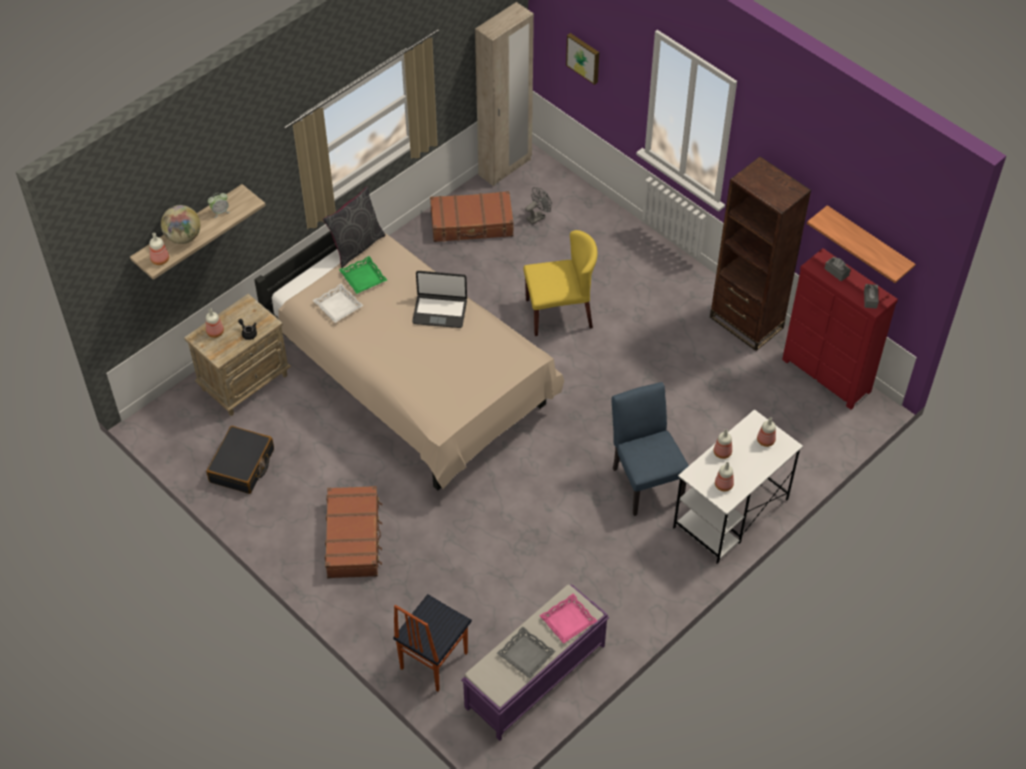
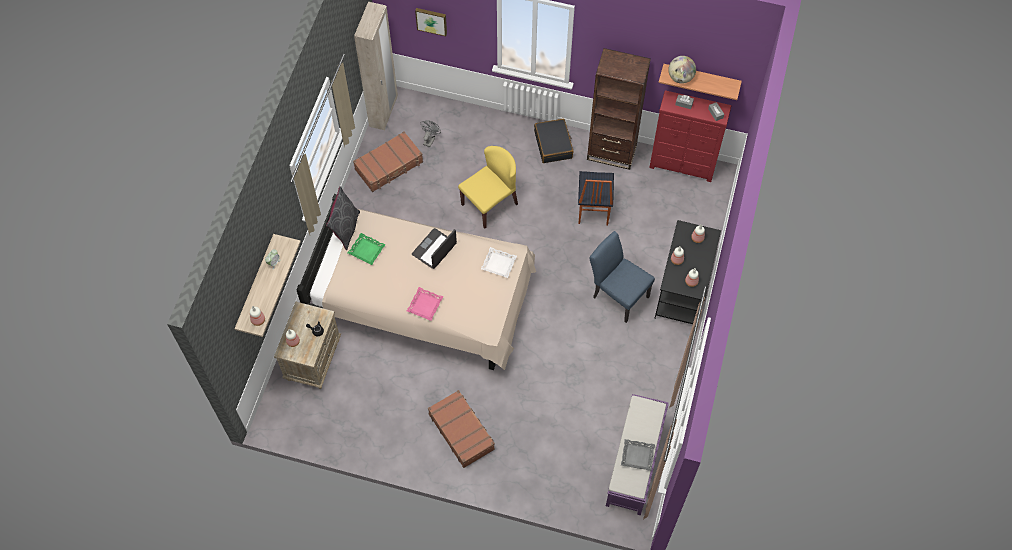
camera: 30 degrees left, 10 degrees up
globe [161,205,200,244] -> globe moved to [668,56,696,84]
black suitcase [206,426,274,494] -> black suitcase moved to [534,119,574,163]
white tray [313,284,363,323] -> white tray moved to [481,247,517,278]
chair [393,594,472,692] -> chair moved to [578,171,614,225]
laptop [412,271,467,328] -> laptop turned 150 degrees clockwise [412,228,457,269]
pink tray [539,593,597,644] -> pink tray moved to [407,287,443,321]
white desk [673,409,803,564] -> black desk [654,220,721,324]

